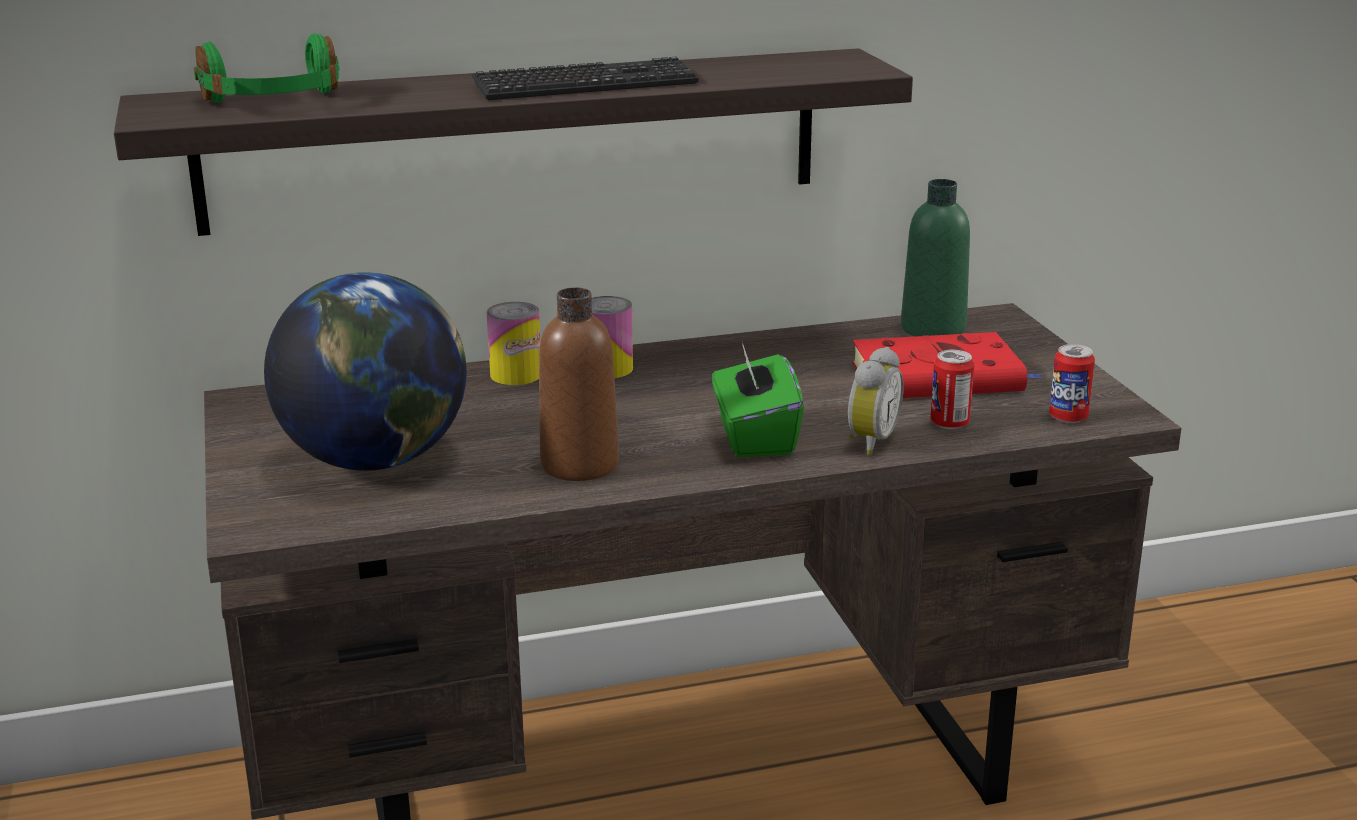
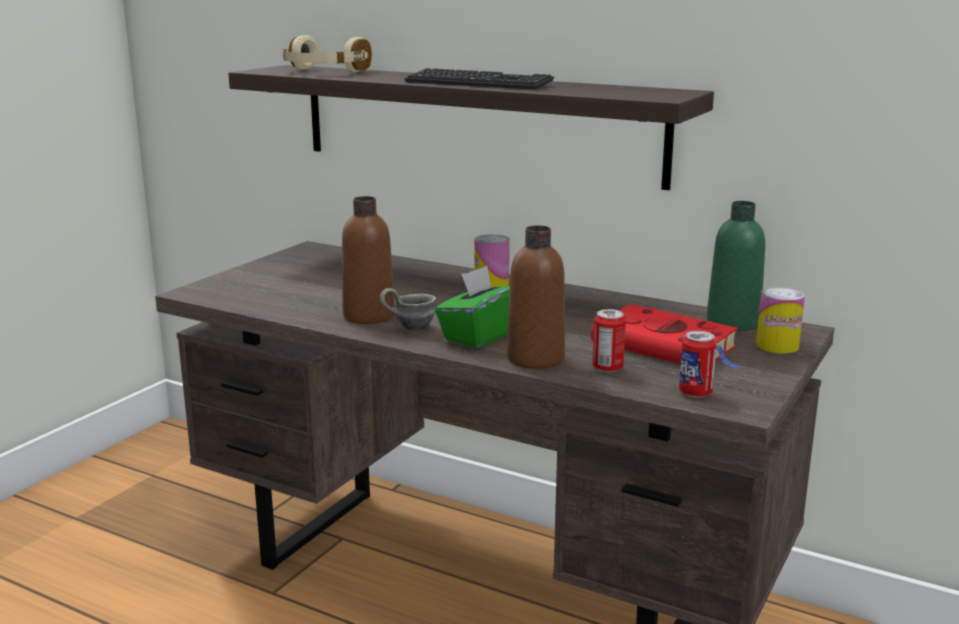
camera: 45 degrees right, 5 degrees down
green headphones [194,33,339,103] -> beige headphones [283,35,372,72]
globe [264,272,466,471] -> none
can [487,302,540,385] -> can moved to [756,287,805,354]
alarm clock [848,347,904,455] -> brown bottle [507,225,565,369]
none -> grey mug [380,288,436,330]

